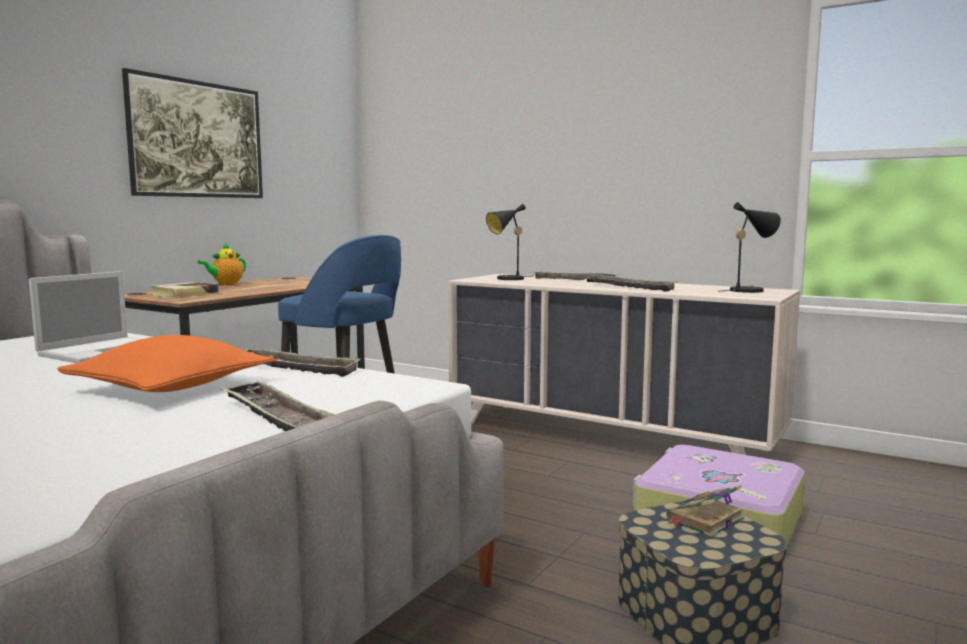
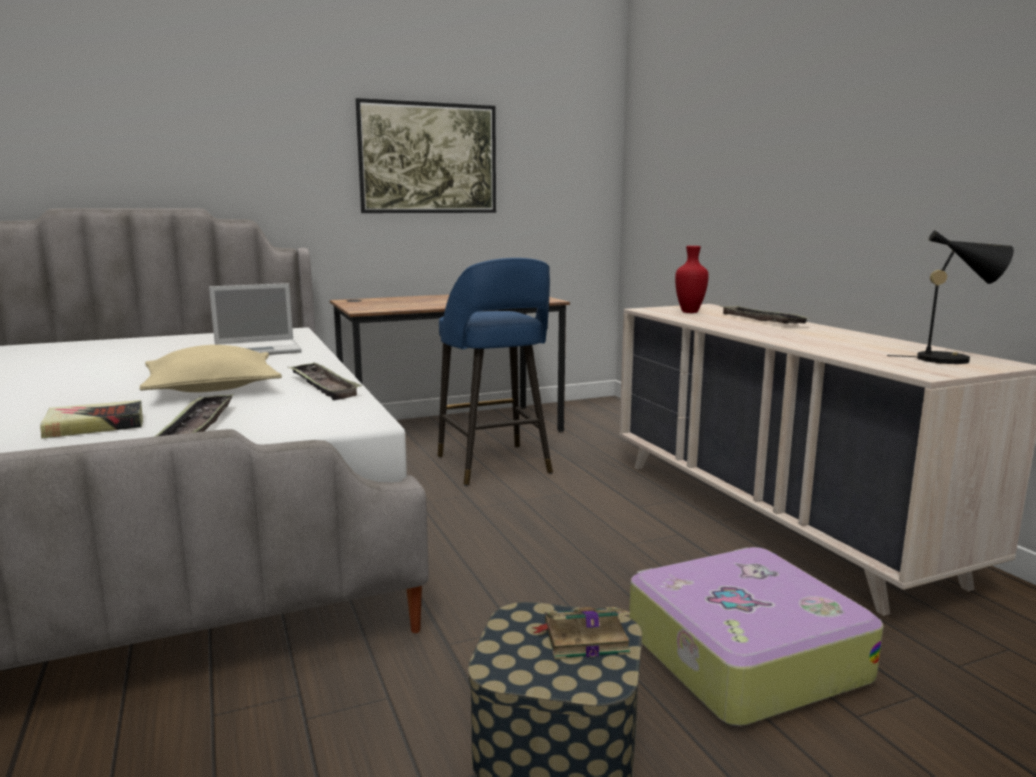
camera: 35 degrees right, 5 degrees up
orange pillow [58,335,275,392] -> beige pillow [139,345,282,392]
book [151,282,219,298] -> book moved to [40,400,143,439]
teapot [197,243,246,285] -> none
black table lamp [486,204,532,280] -> red vase [675,246,709,313]
tray [587,275,678,292] -> none

